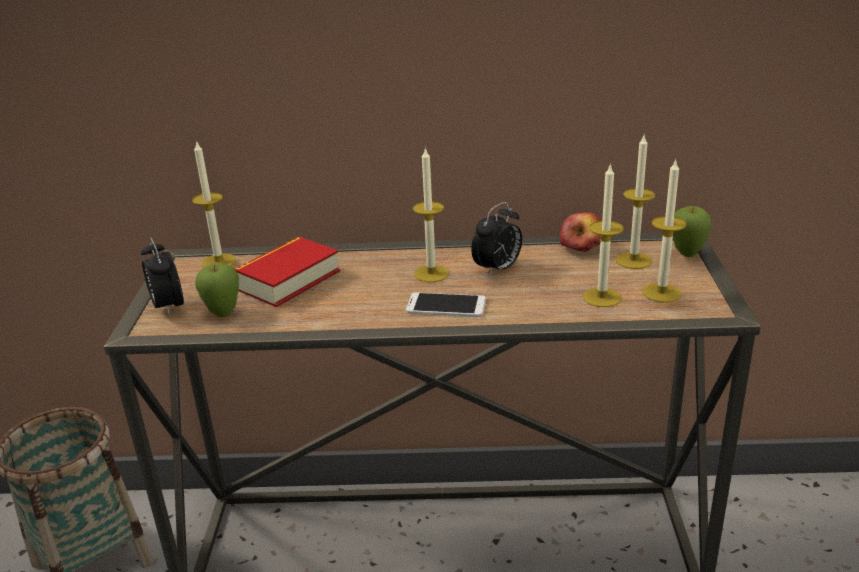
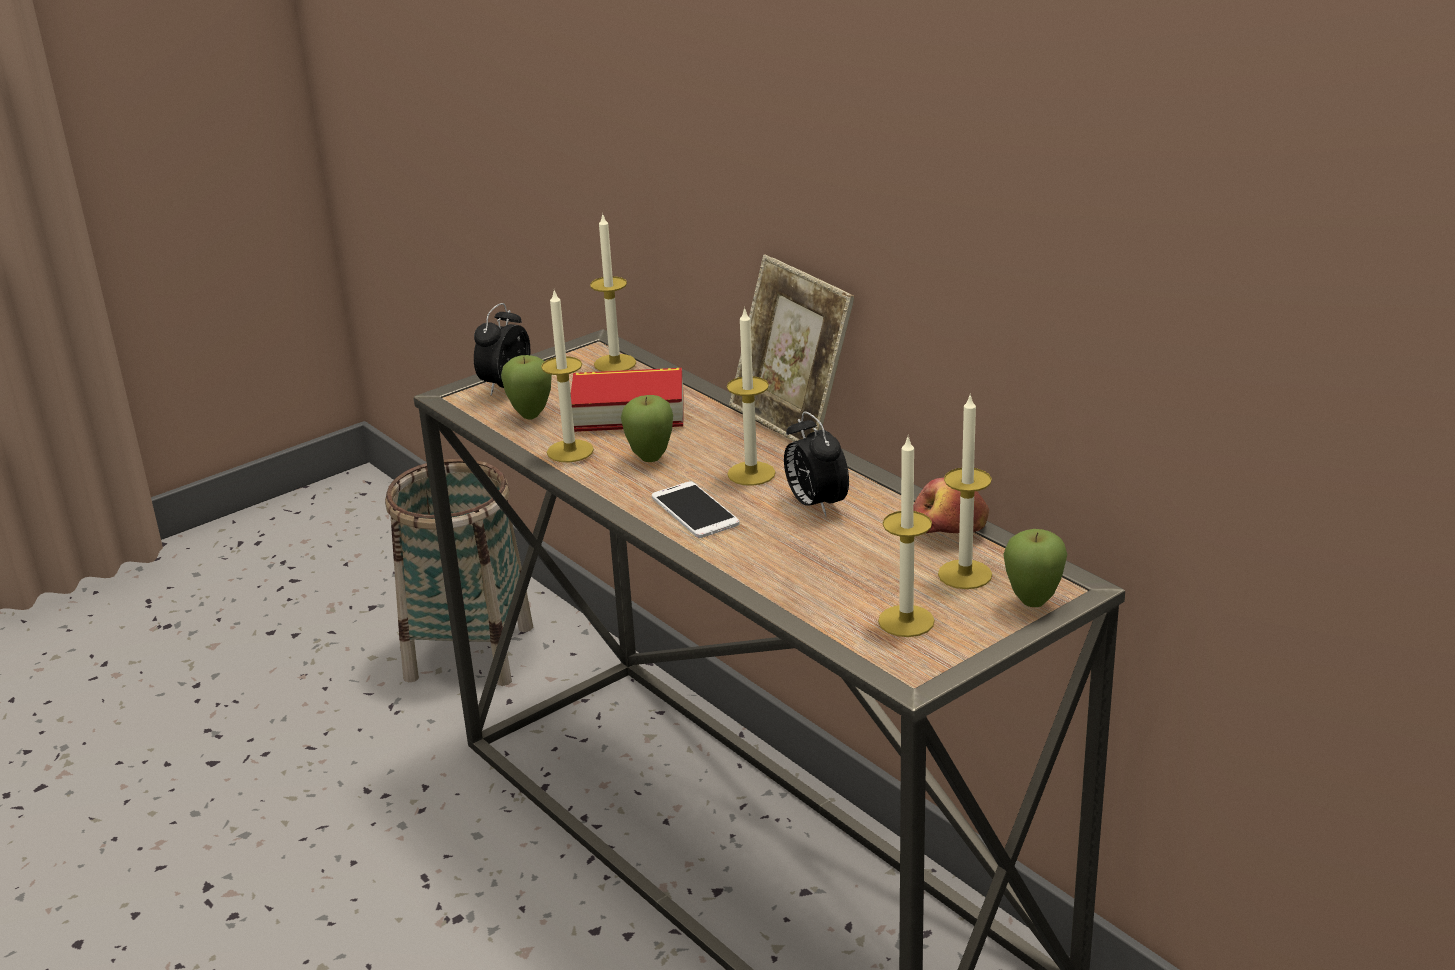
camera: 50 degrees right, 0 degrees up
alarm clock [471,202,522,277] -> alarm clock turned 60 degrees clockwise [784,411,849,516]
candle [583,163,624,307] -> candle moved to [541,290,594,462]
none -> apple [621,395,673,462]
none -> picture frame [729,255,855,441]

